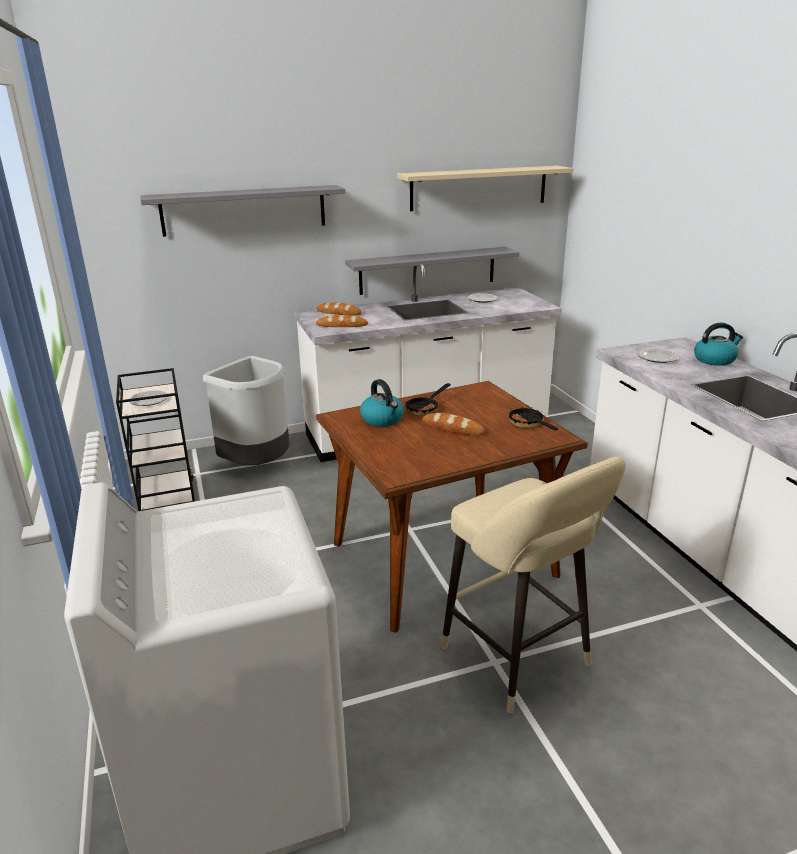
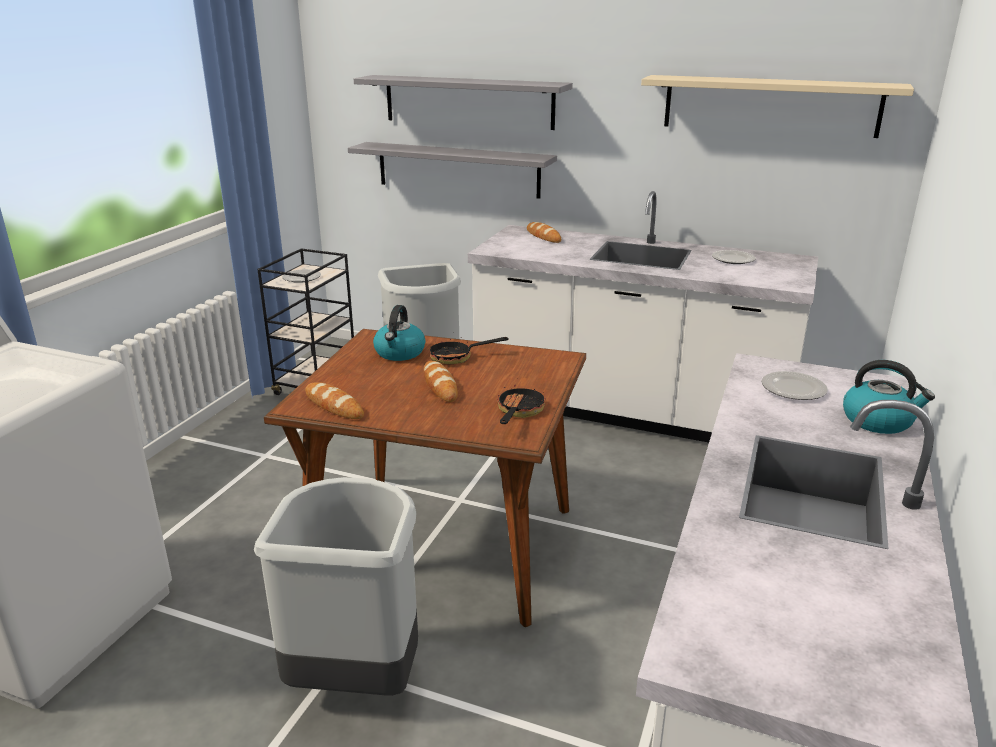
camera: 40 degrees right, 0 degrees up
bread [316,315,368,327] -> bread moved to [305,382,364,419]
grey shelf [345,247,519,295] -> grey shelf moved to [348,142,557,199]
beige stool [441,456,625,713] -> grey trash can [254,477,418,696]

